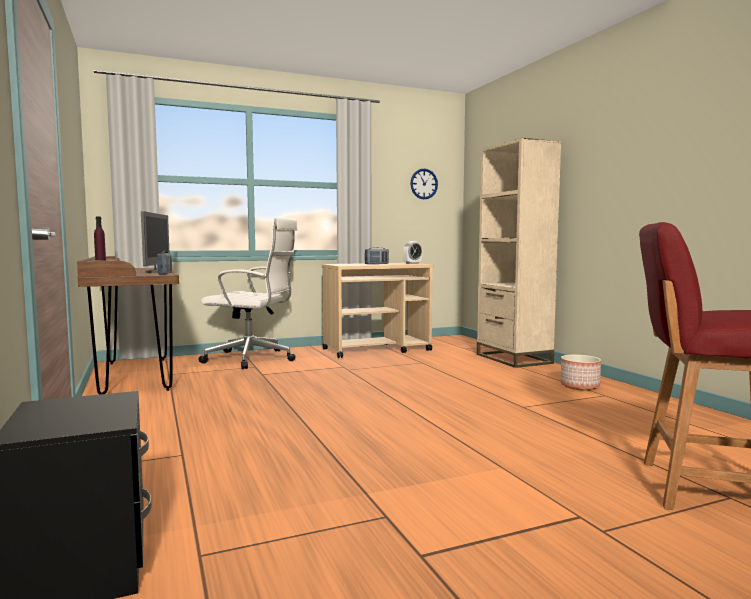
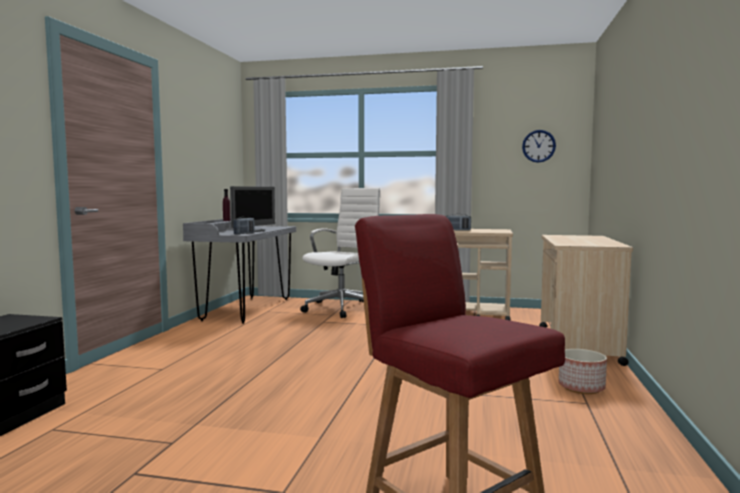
camera: 35 degrees right, 0 degrees up
brown desk [77,256,179,394] -> grey desk [183,218,296,324]
white office chair [199,218,298,370] -> white office chair turned 105 degrees counterclockwise [300,188,381,318]
alarm clock [403,241,422,264] -> none
beige bookcase [477,138,561,368] -> beige cart [539,235,633,366]

